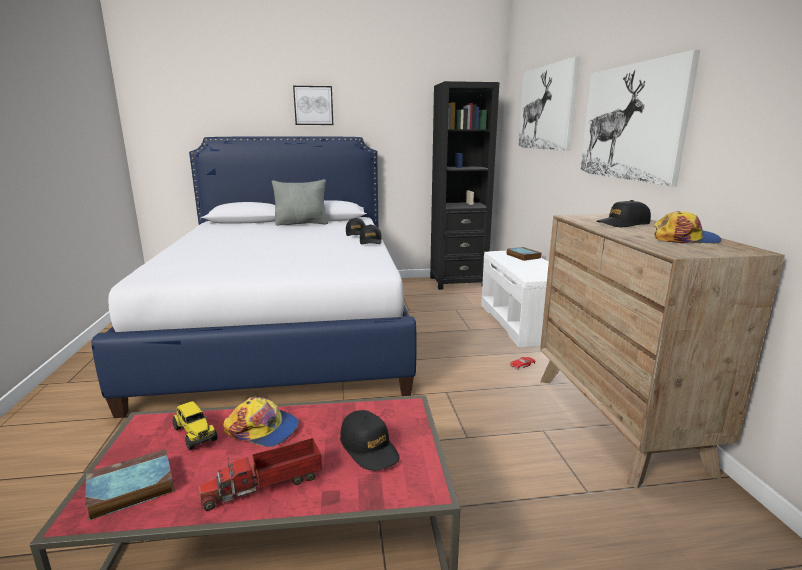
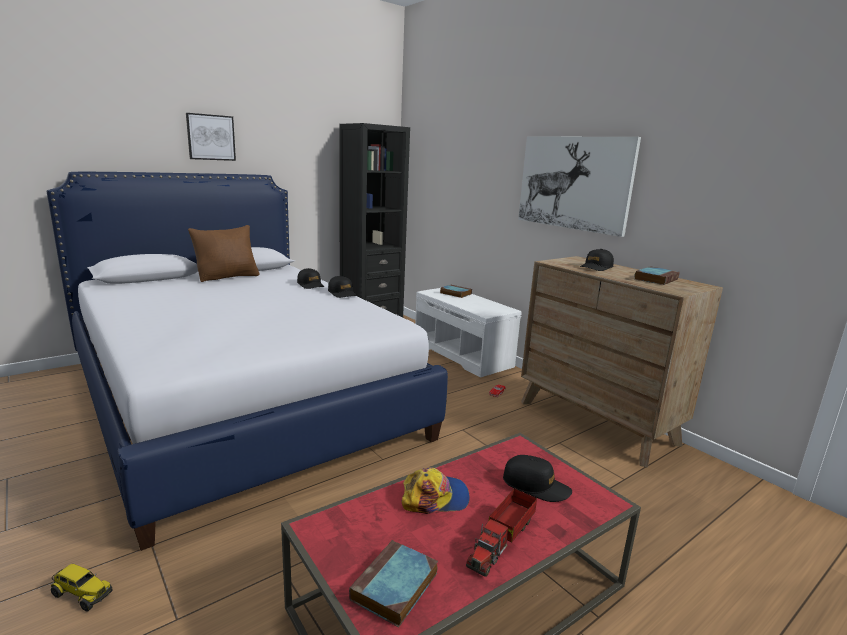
camera: 30 degrees left, 0 degrees up
toy truck [172,401,218,450] -> toy truck moved to [51,564,113,612]
grey pillow [272,179,328,226] -> brown pillow [188,225,260,282]
picture [518,56,580,151] -> none
cap [654,211,721,244] -> book [635,266,680,285]

